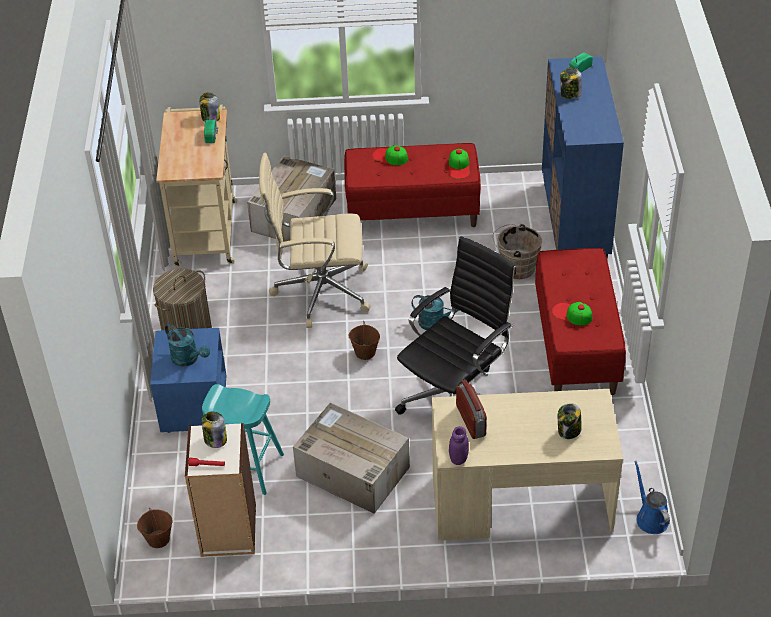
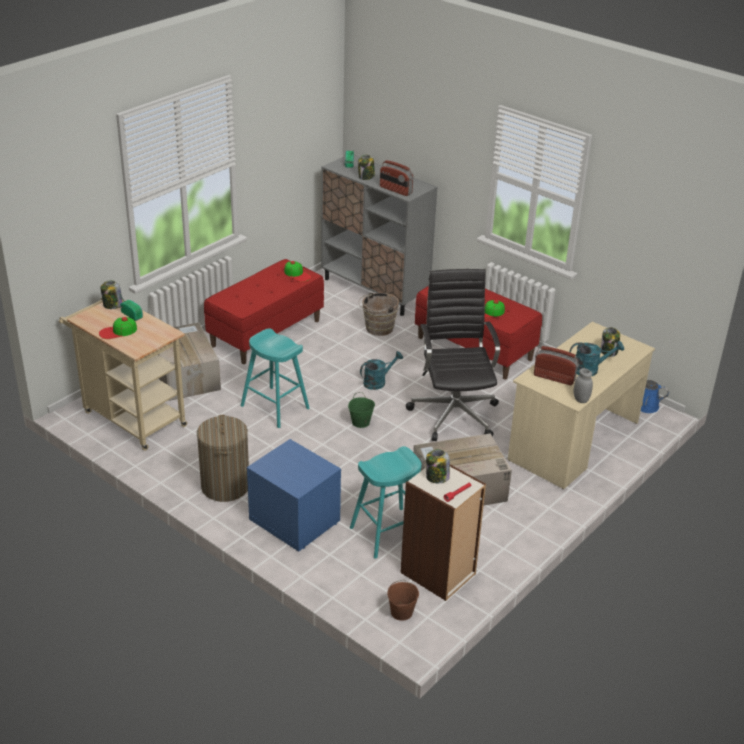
camera: 50 degrees left, 10 degrees down
turquoise watering can [165,323,210,366] -> turquoise watering can moved to [570,341,624,376]
beige office chair [259,153,370,328] -> turquoise stool [241,328,310,428]
brown bucket [348,321,380,360] -> green bucket [348,392,375,428]
cap [372,145,408,165] -> cap moved to [99,317,137,339]
purple jar [449,426,469,465] -> grey jar [573,368,593,403]
blue cabinet [542,56,624,260] -> grey cabinet [321,155,437,316]
none -> radio [380,160,413,196]

